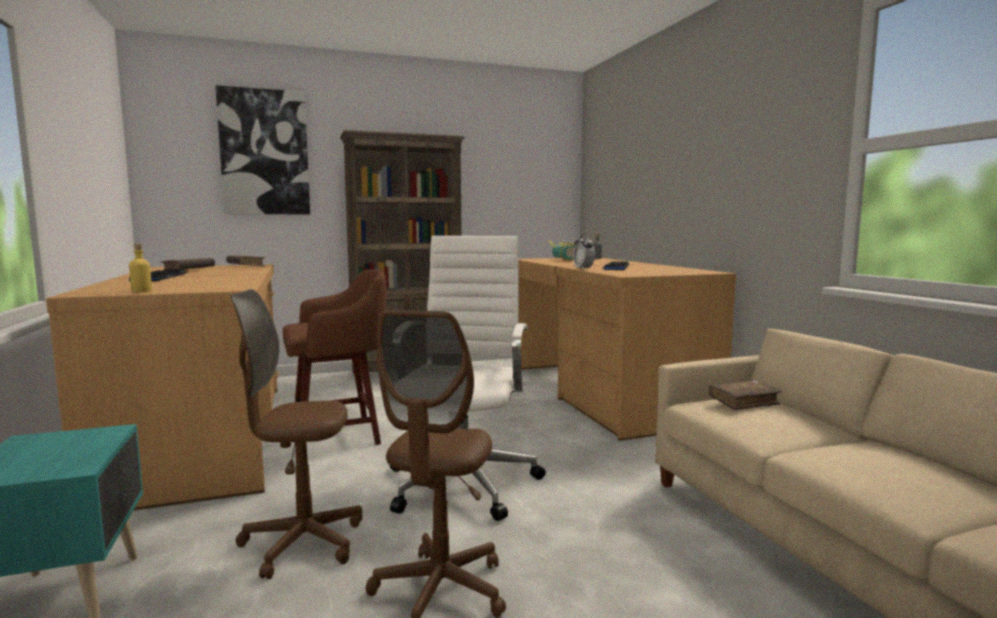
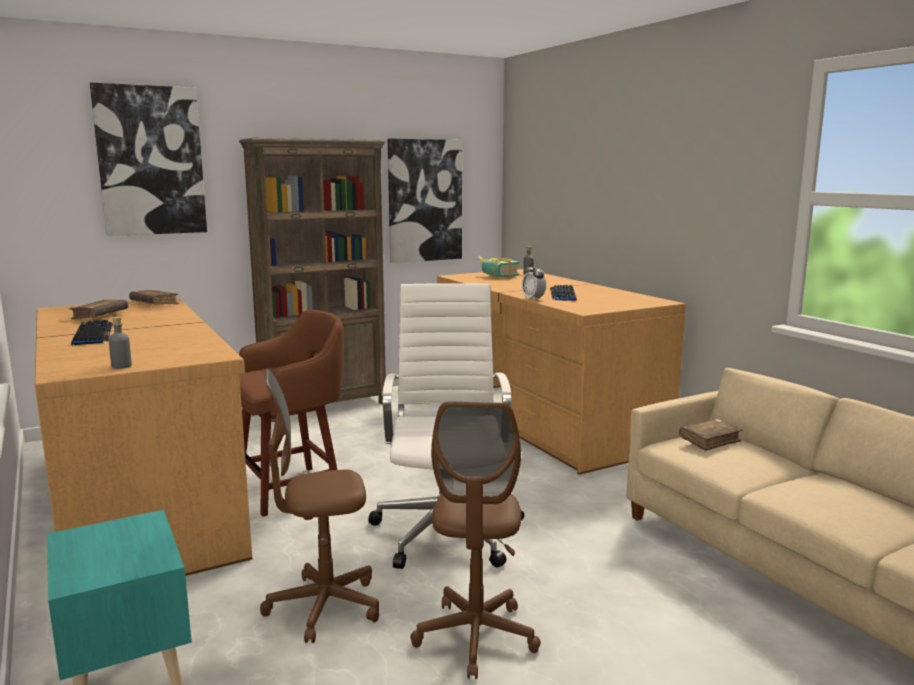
camera: 10 degrees left, 5 degrees up
yellow bottle [129,244,152,293] -> grey bottle [109,317,132,369]
none -> picture [388,139,462,263]

